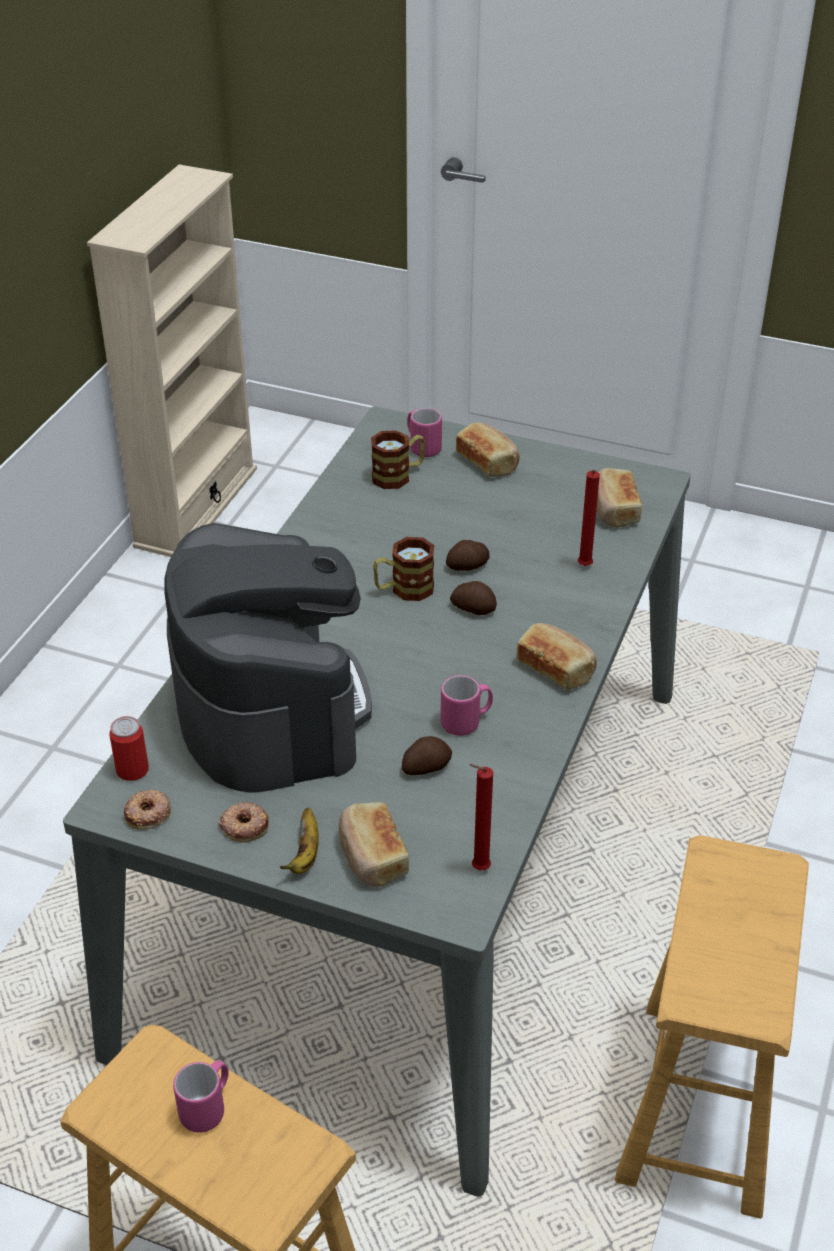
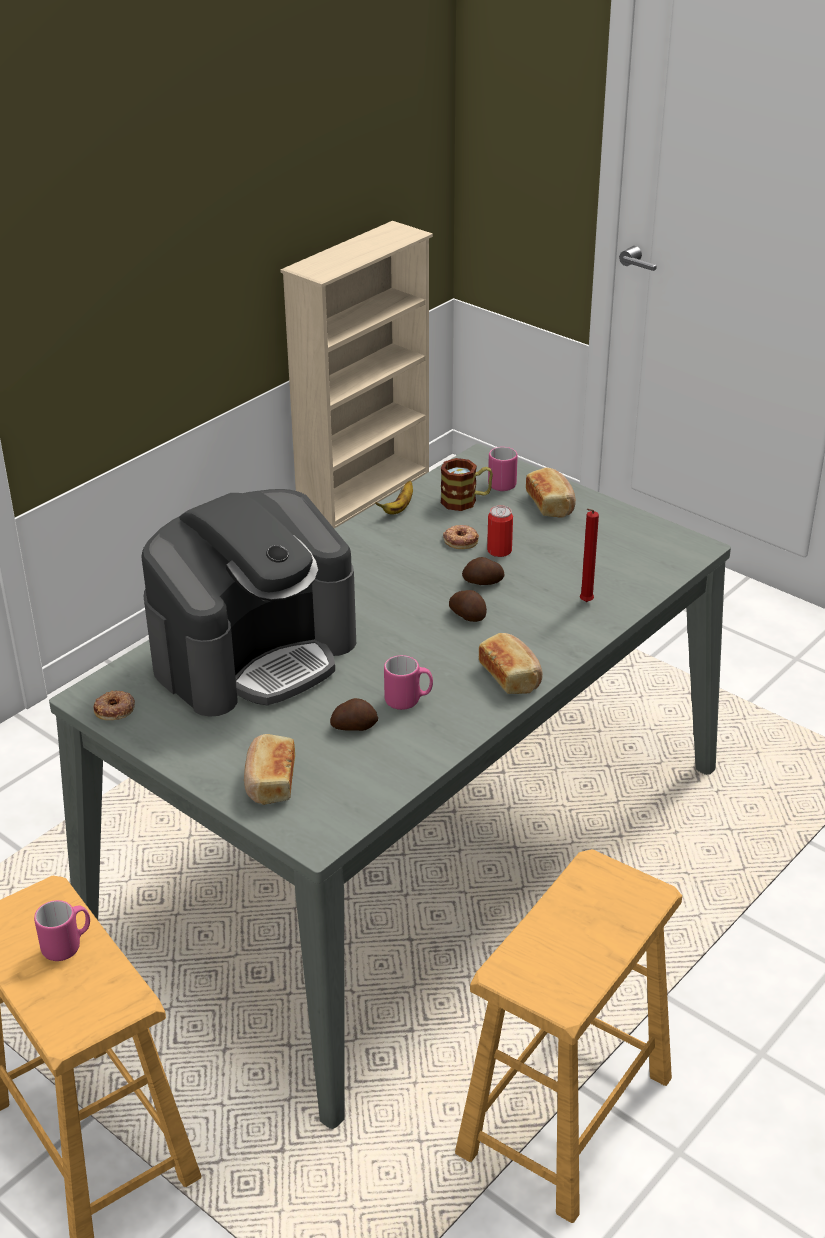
camera: 20 degrees right, 5 degrees down
can [109,716,149,781] -> can moved to [487,505,513,557]
coffee machine [164,523,372,793] -> coffee machine turned 45 degrees clockwise [141,489,356,717]
donut [219,802,269,842] -> donut moved to [443,525,479,549]
banana [280,808,319,874] -> banana moved to [376,481,413,514]
mug [373,537,434,601] -> none
red candle [469,764,493,870] -> none
bread [596,468,642,528] -> none

